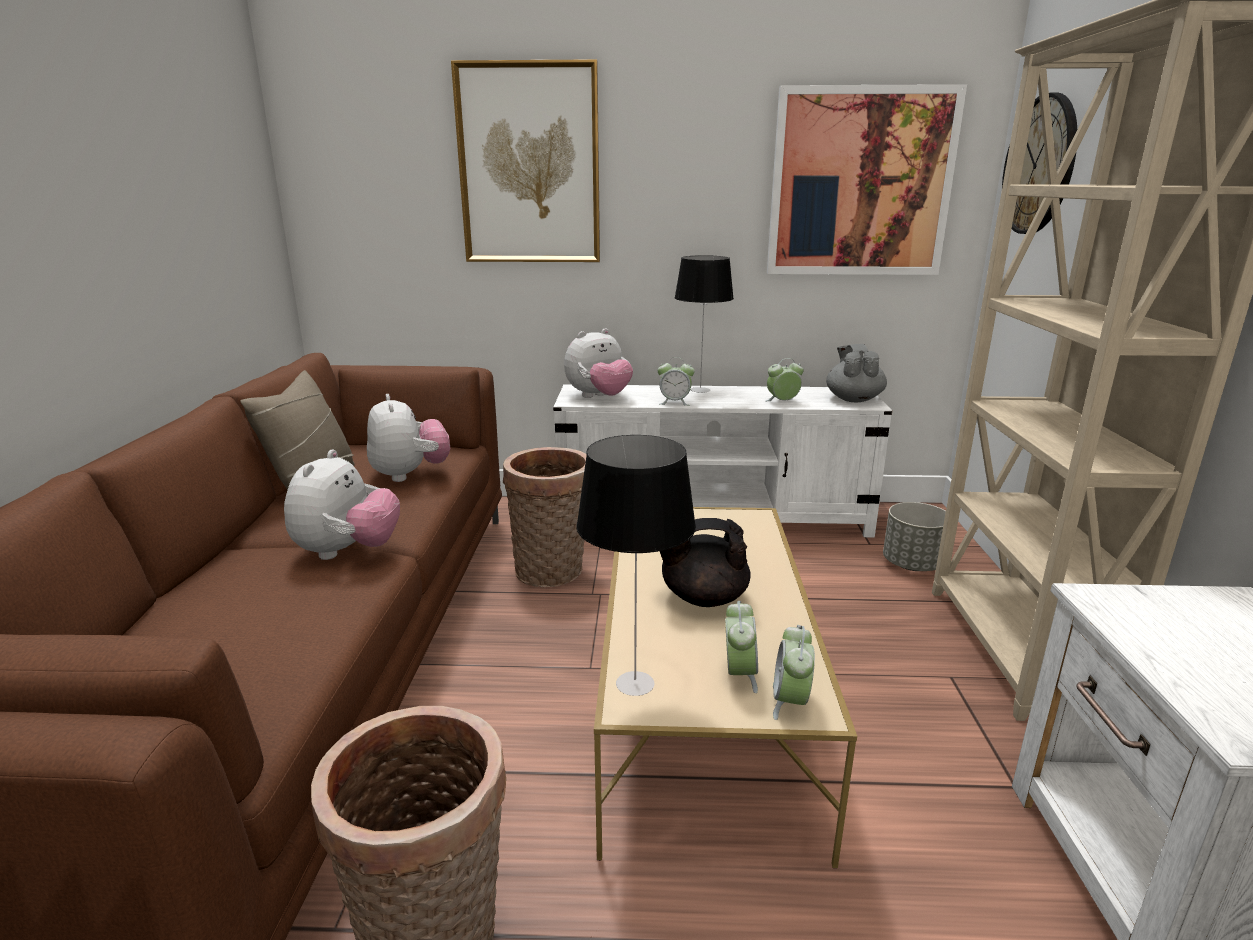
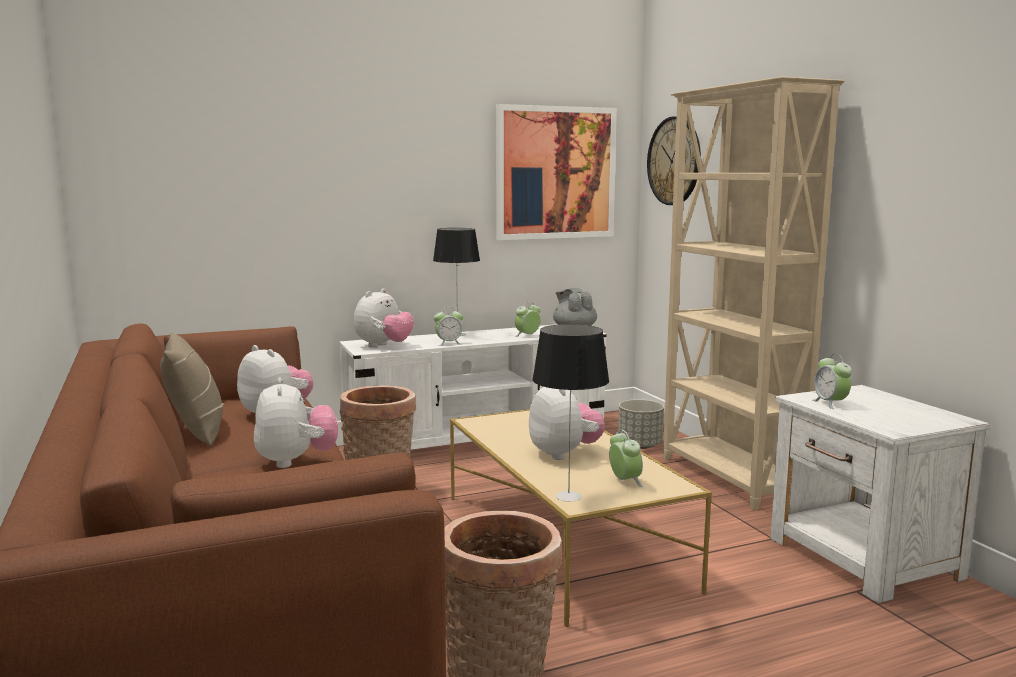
camera: 25 degrees left, 10 degrees down
picture [451,59,600,262] -> none
black teapot [660,518,751,607] -> plush toy [529,387,605,460]
alarm clock [773,625,815,720] -> alarm clock moved to [813,354,852,409]

